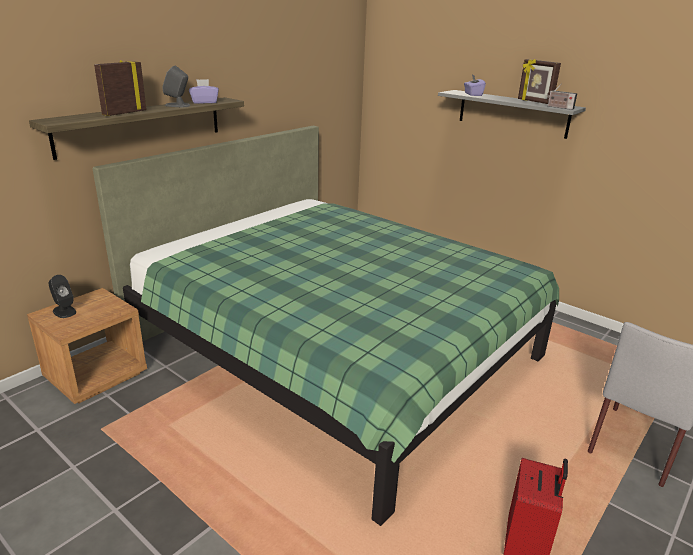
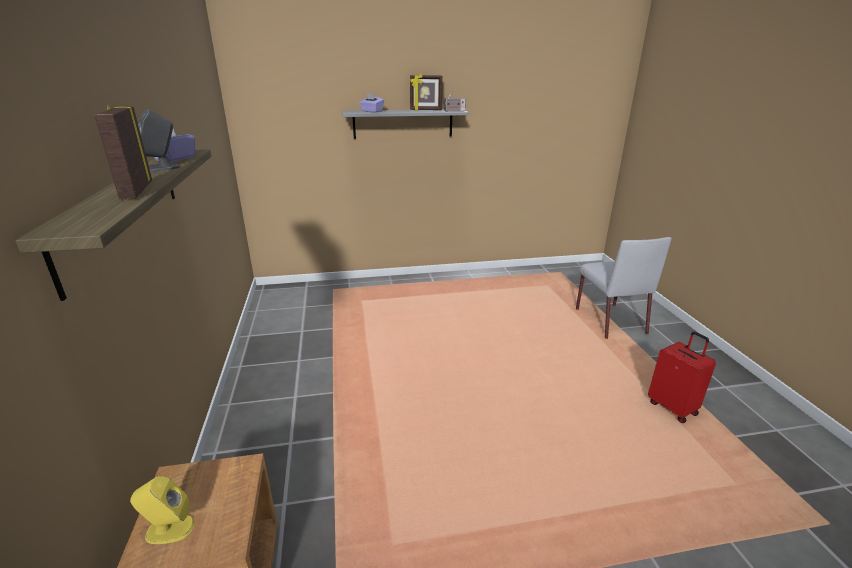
camera: 50 degrees left, 0 degrees up
black speaker [49,275,76,318] -> yellow speaker [130,476,195,544]
green bed [92,126,559,526] -> none

